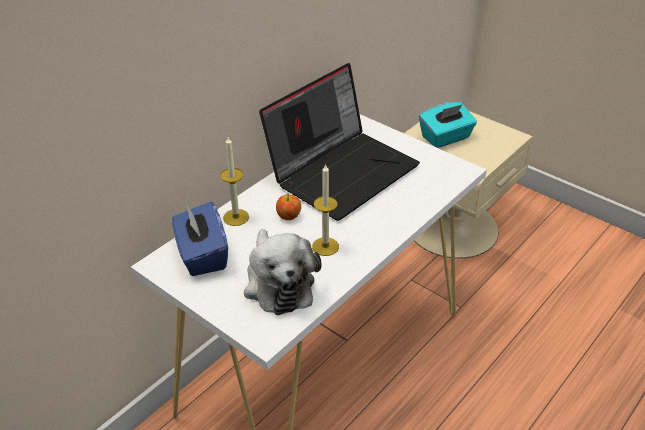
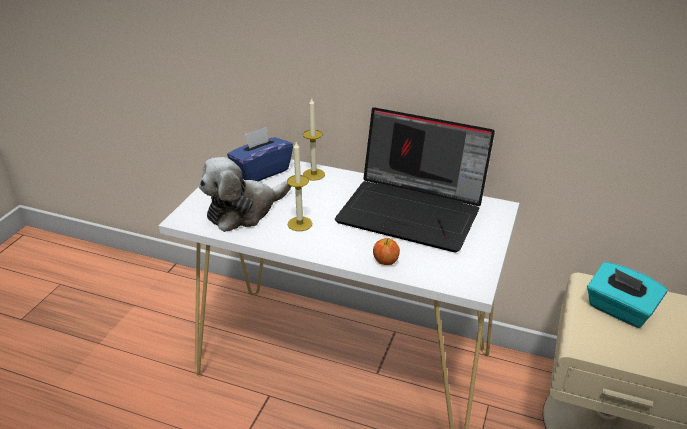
camera: 70 degrees right, 5 degrees down
apple [276,193,301,220] -> apple moved to [373,238,400,265]

